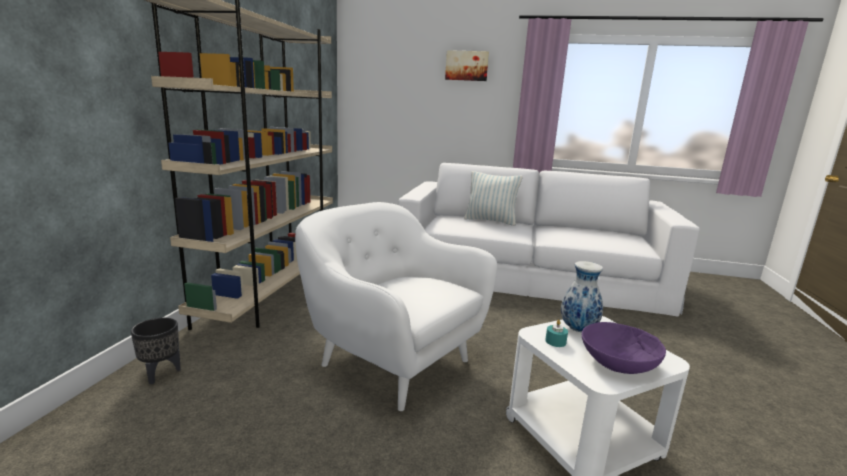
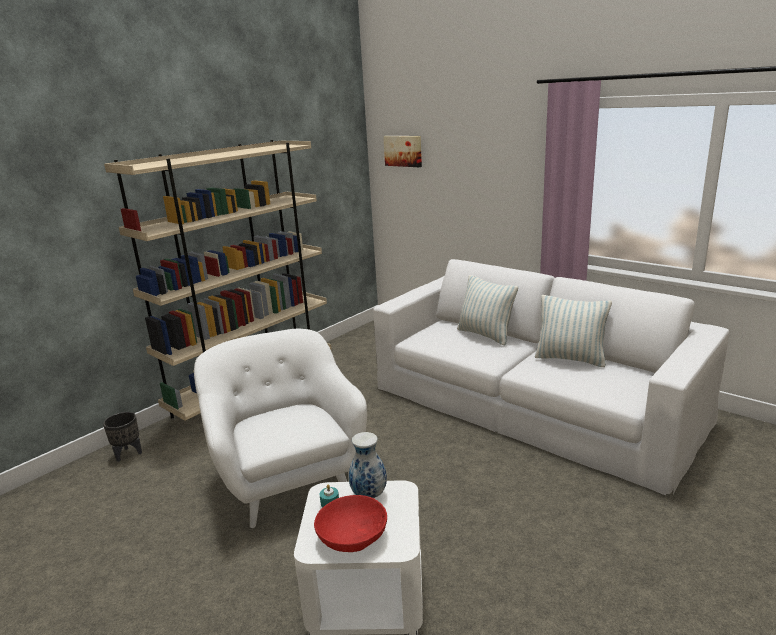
camera: 30 degrees right, 5 degrees up
picture [445,50,489,81] -> picture moved to [383,136,422,167]
purple bowl [582,322,666,374] -> red bowl [314,495,387,552]
none -> pillow [535,295,612,367]

